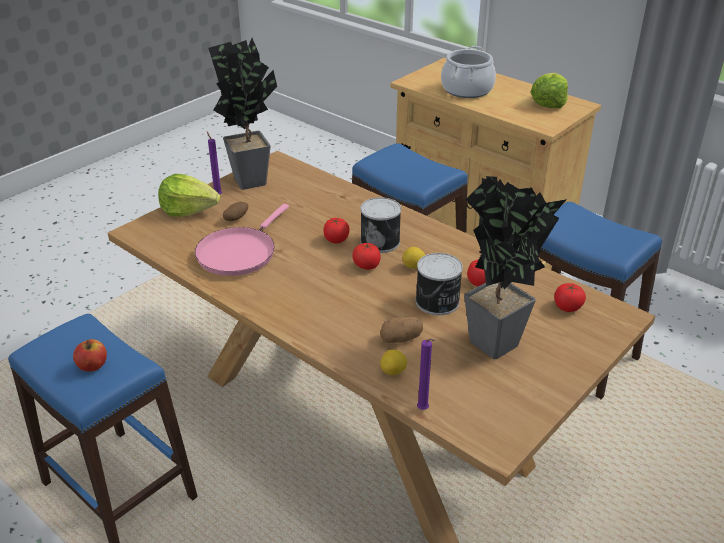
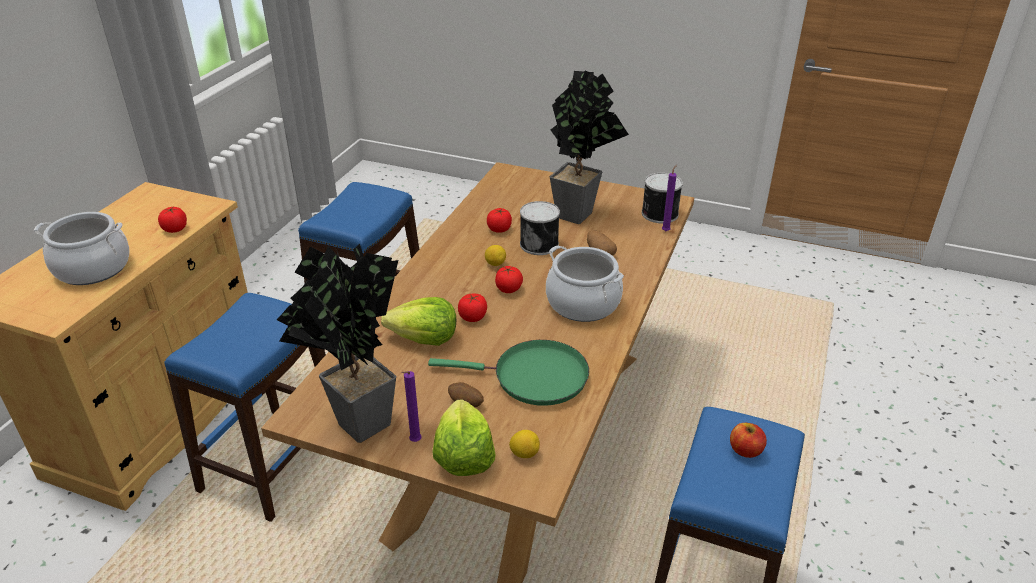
camera: 110 degrees left, 0 degrees up
pink frying pan [195,204,289,276] -> green frying pan [428,340,589,406]
can [360,197,401,253] -> can moved to [642,173,683,223]
lemon [380,349,407,375] -> lemon moved to [509,430,540,458]
lettuce [531,73,568,108] -> lettuce moved to [381,297,456,346]
tomato [554,283,586,312] -> tomato moved to [158,207,187,233]
none -> cooking pot [546,245,624,322]

